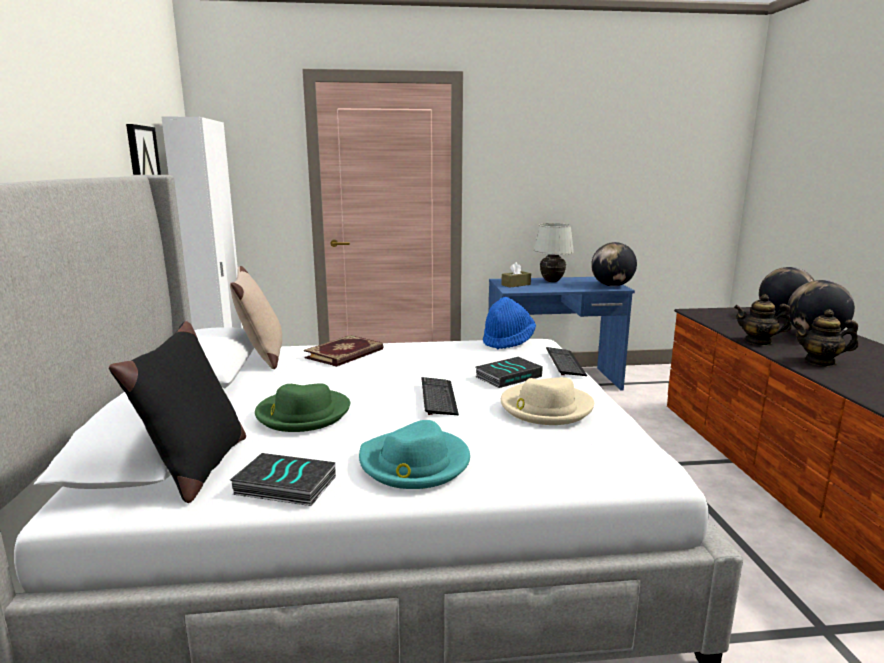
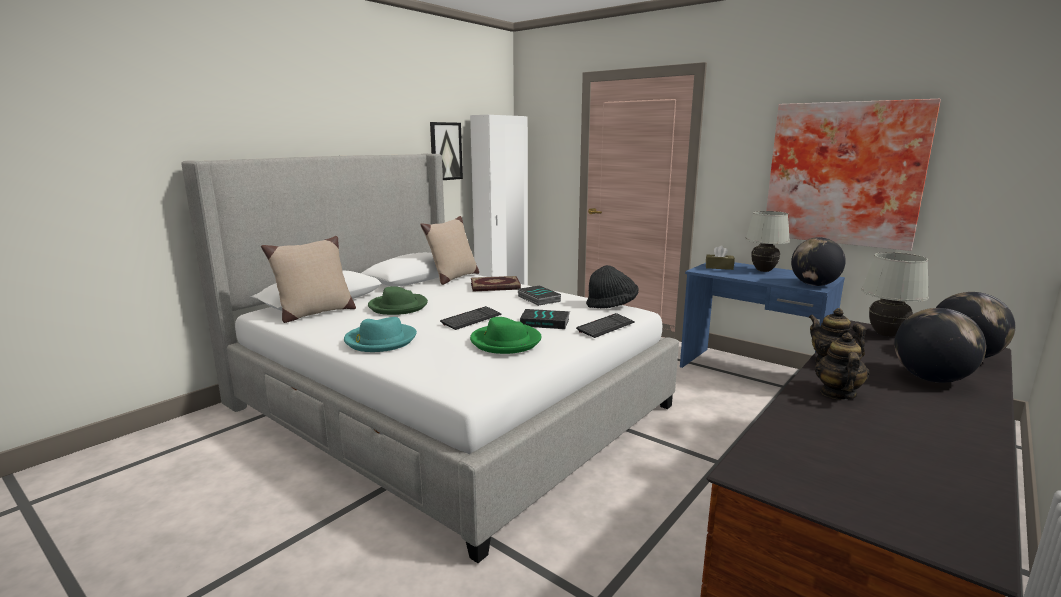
camera: 45 degrees right, 0 degrees up
black pillow [109,321,246,503] -> beige pillow [261,236,356,323]
book [230,453,336,506] -> book moved to [518,285,561,306]
blue hat [483,297,536,349] -> black hat [586,265,639,308]
beige hat [501,377,594,425] -> green hat [470,317,541,354]
teapot [794,309,858,366] -> teapot turned 45 degrees clockwise [815,332,869,400]
none -> picture [766,99,941,251]
none -> white table lamp [861,252,929,337]

